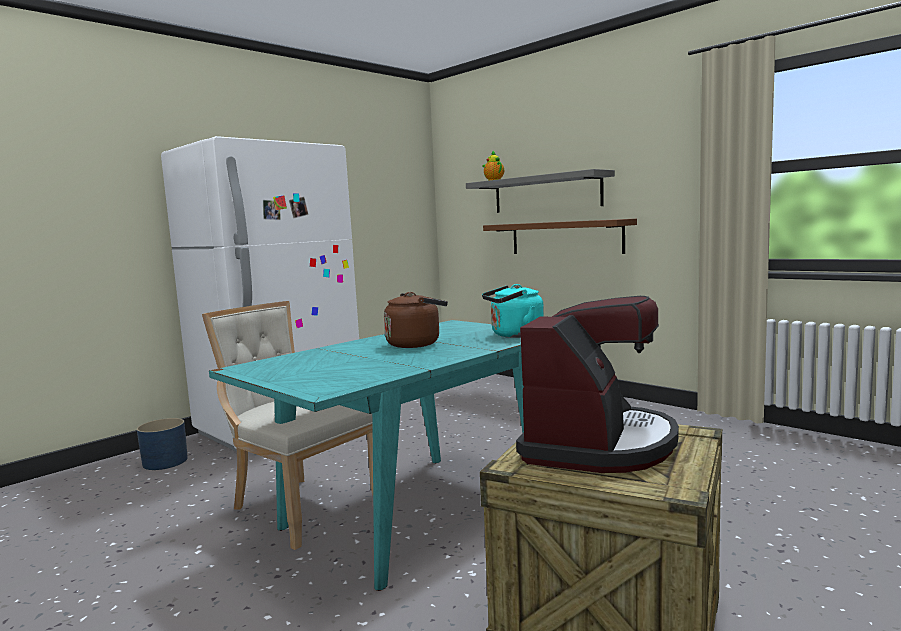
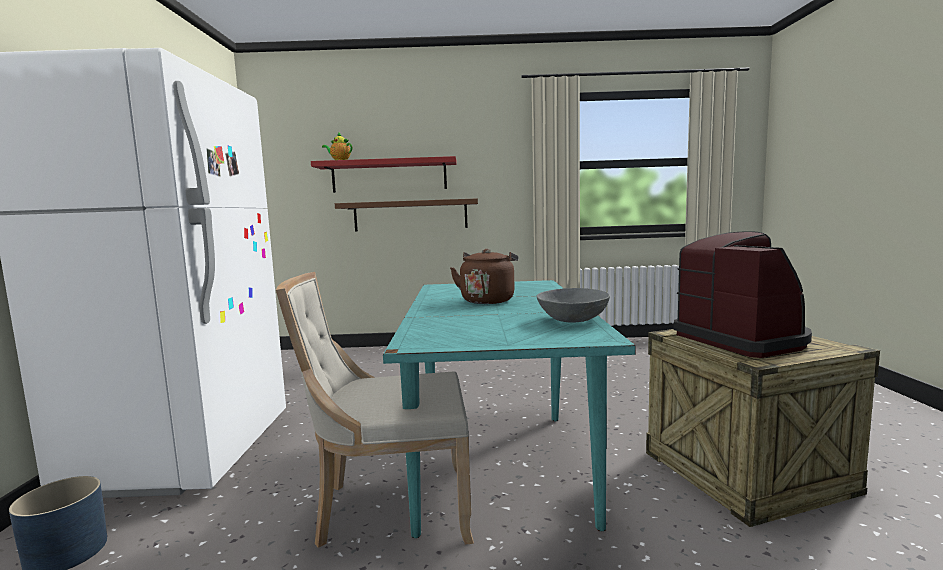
camera: 45 degrees left, 0 degrees up
grey shelf [466,169,615,213] -> red shelf [311,156,457,193]
turquoise kettle [482,284,544,338] -> none
none -> grey bowl [536,288,610,323]

